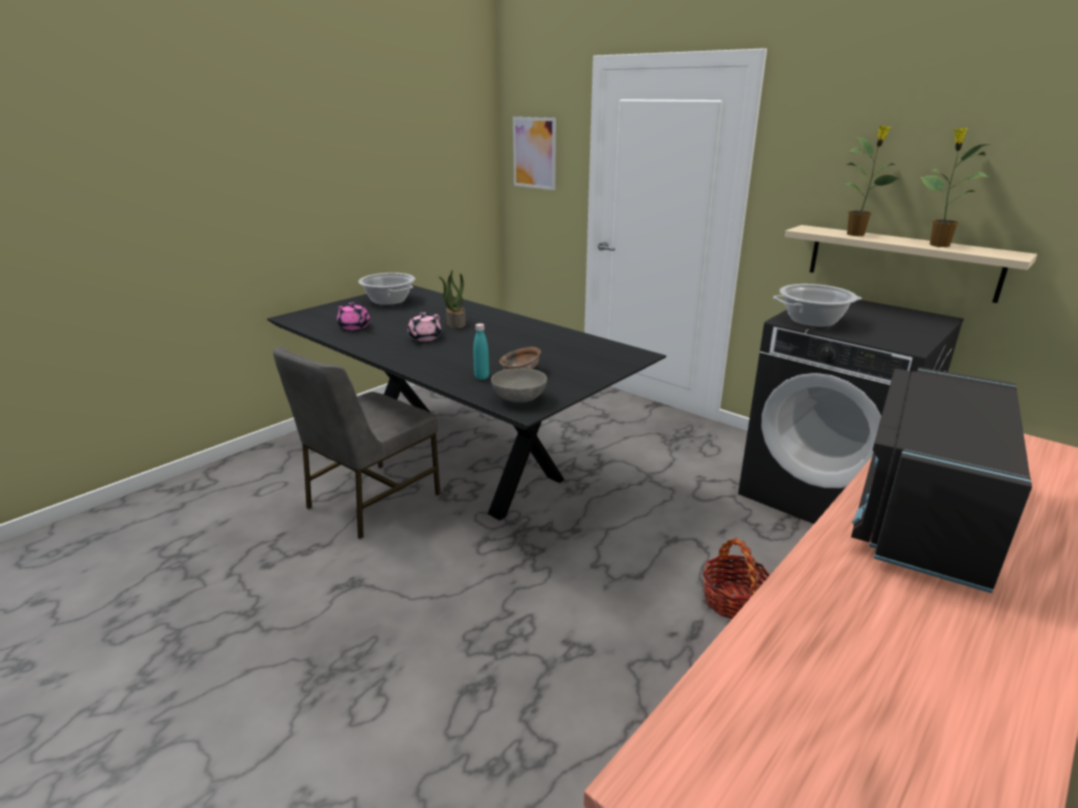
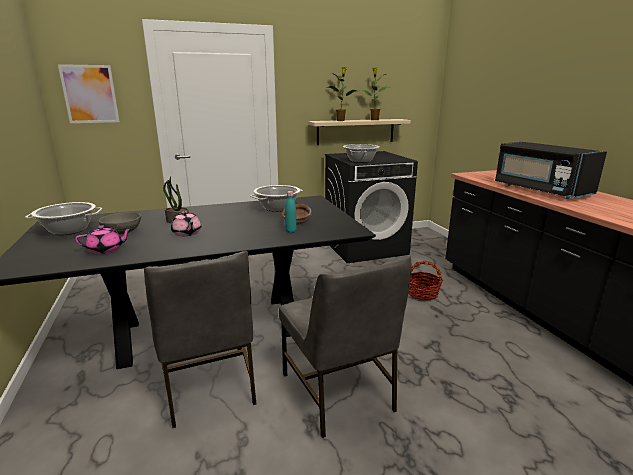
camera: 60 degrees left, 5 degrees down
grey bowl [491,368,547,403] -> grey bowl moved to [99,212,141,235]
none -> cooking pot [250,185,303,212]
none -> grey chair [279,256,412,438]

